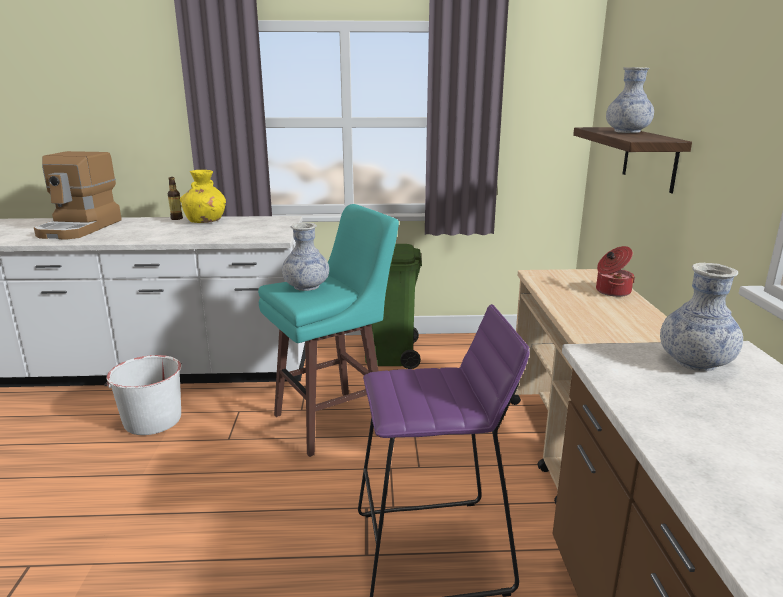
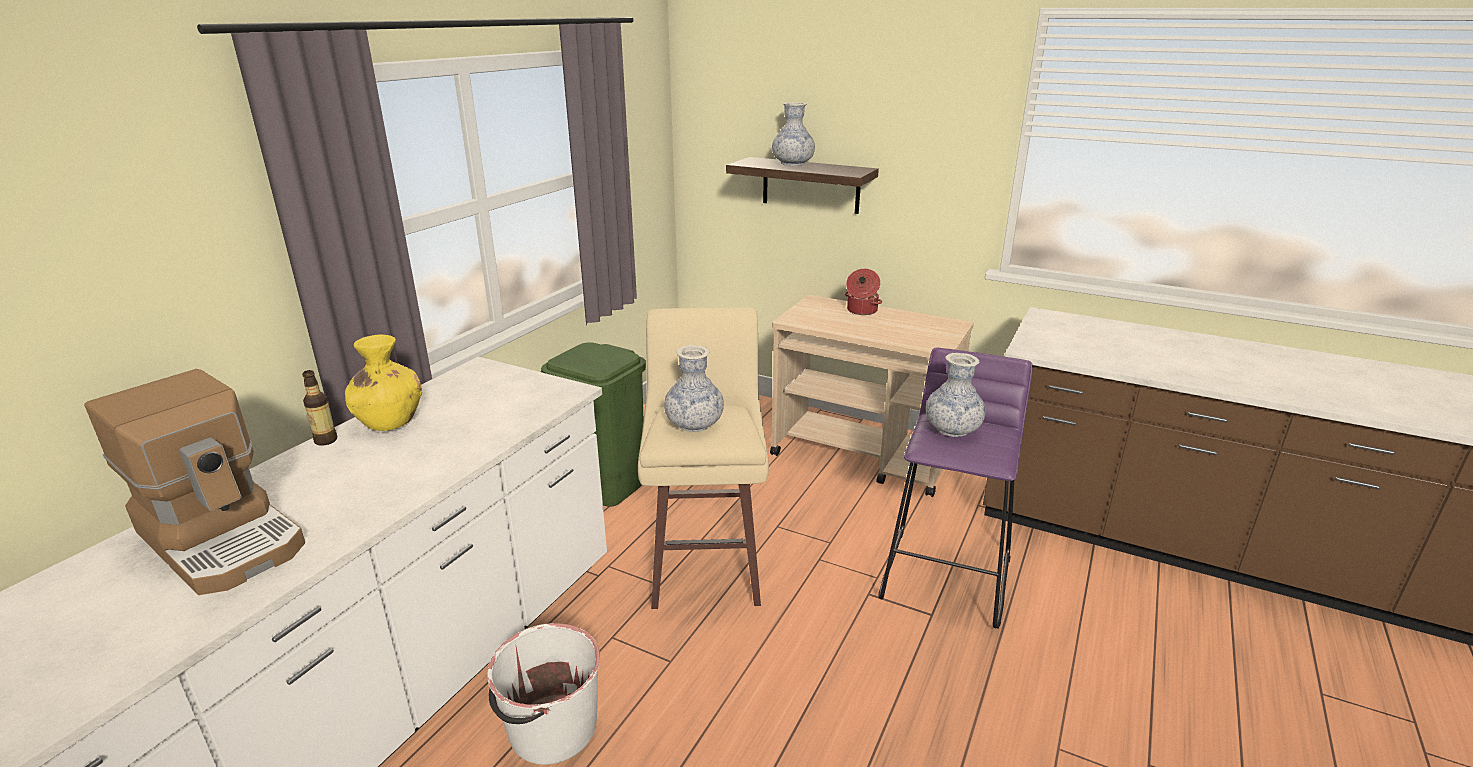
camera: 60 degrees left, 5 degrees up
turquoise stool [258,204,399,457] -> beige stool [638,307,769,609]
vase [660,263,743,371] -> vase moved to [926,353,986,437]

